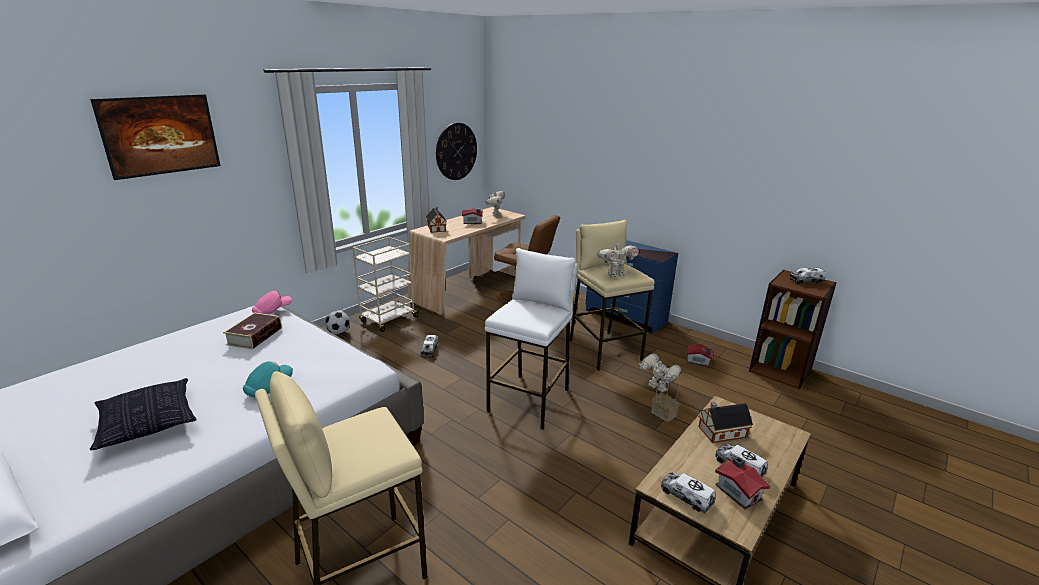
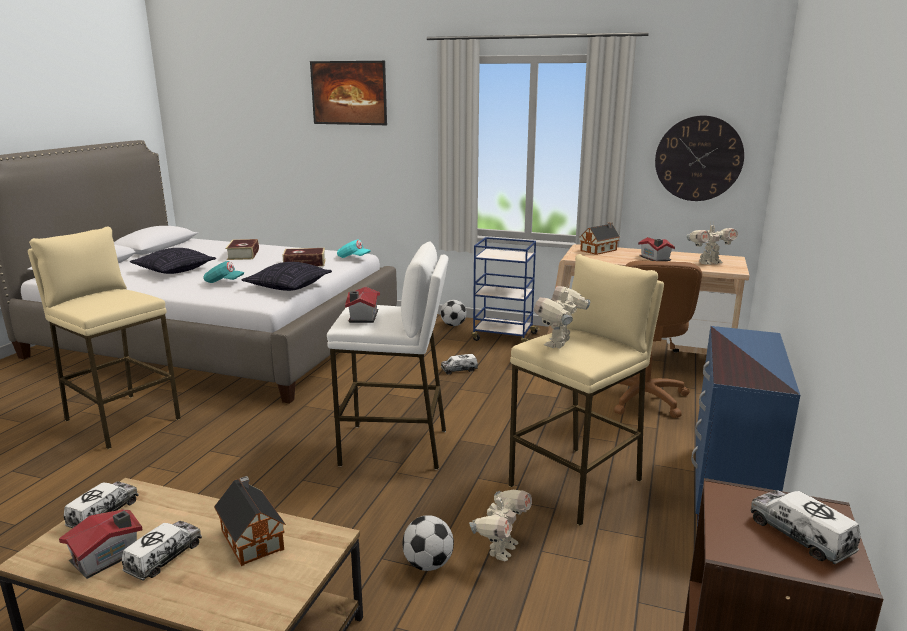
camera: 70 degrees right, 5 degrees down
pink cap [252,291,292,314] -> turquoise cap [337,240,371,258]
beige cart [352,237,420,332] -> blue cart [472,237,540,343]
toy robot [597,243,639,278] -> toy robot turned 75 degrees clockwise [534,285,590,348]
basket [651,375,680,422] -> football [403,515,454,571]
toy house [687,344,714,367] -> toy house moved to [345,287,380,323]
none -> book [225,239,259,260]
none -> pillow [241,262,332,291]

